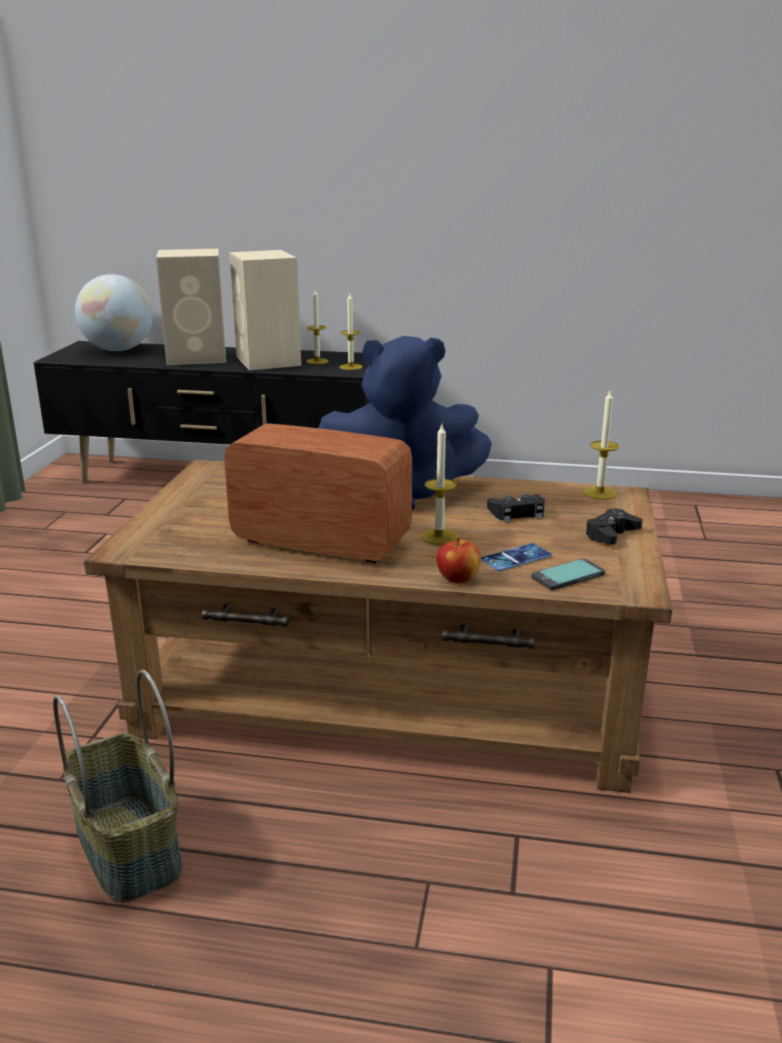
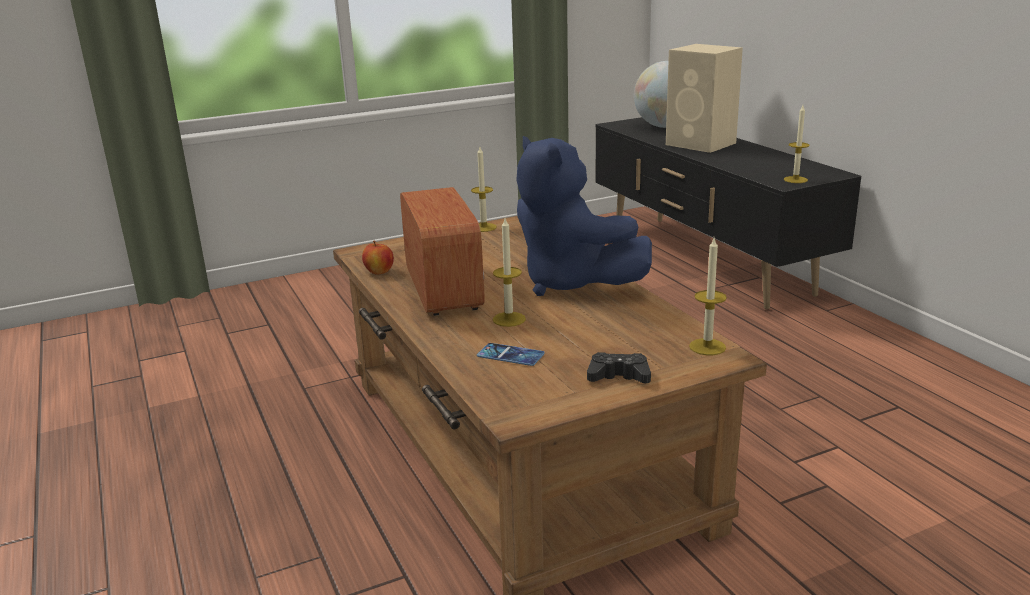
camera: 55 degrees right, 0 degrees up
basket [53,670,182,902] -> none
beige speaker [230,250,301,371] -> none
candle [306,289,329,364] -> candle moved to [471,147,497,232]
apple [436,538,481,583] -> apple moved to [362,241,394,275]
black game controller [487,493,545,522] -> none
phone [531,559,605,590] -> none

